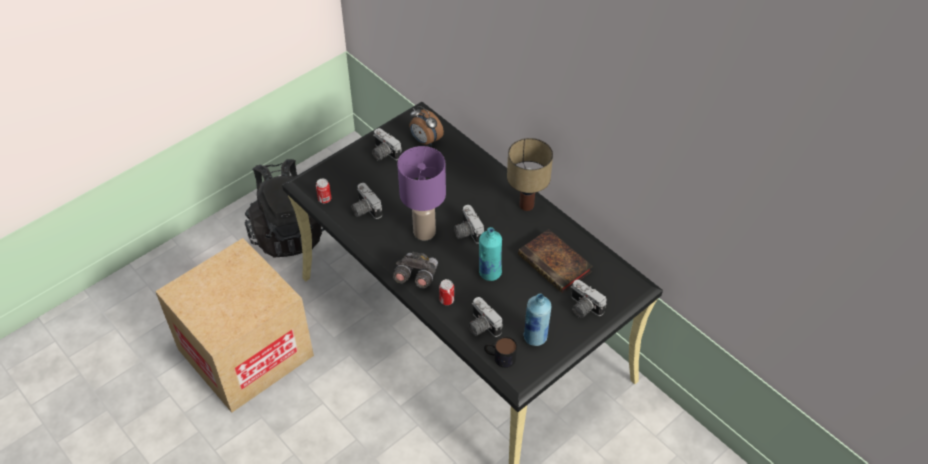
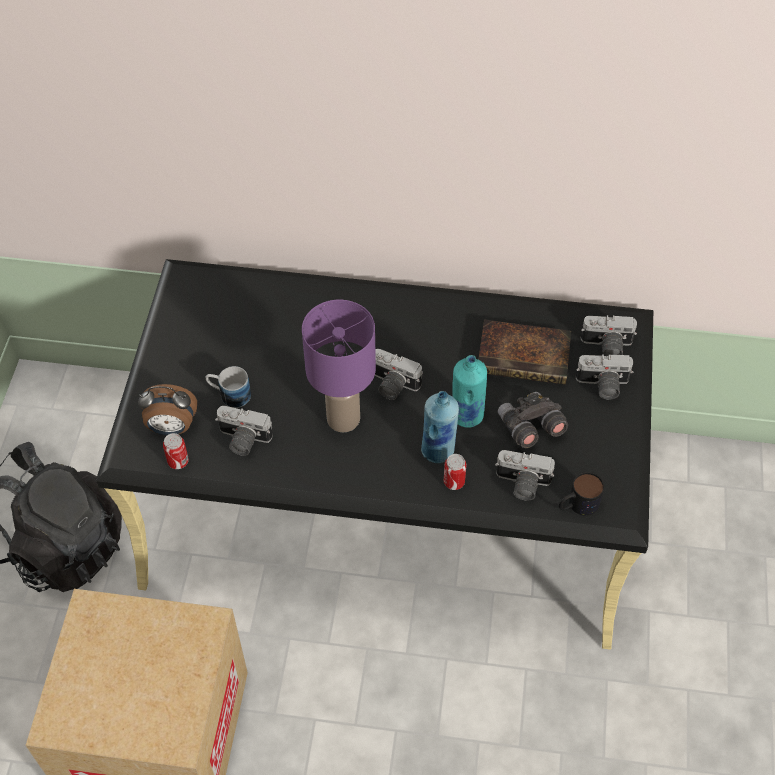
camera: 40 degrees left, 5 degrees up
camera [372,128,402,161] -> camera moved to [581,315,637,356]
grey binoculars [393,251,438,288] -> grey binoculars moved to [498,392,568,448]
alarm clock [410,106,444,146] -> alarm clock moved to [138,384,197,435]
table lamp [507,138,553,211] -> none
blue bottle [523,293,551,346] -> blue bottle moved to [421,391,459,463]
none -> mug [206,366,251,408]

